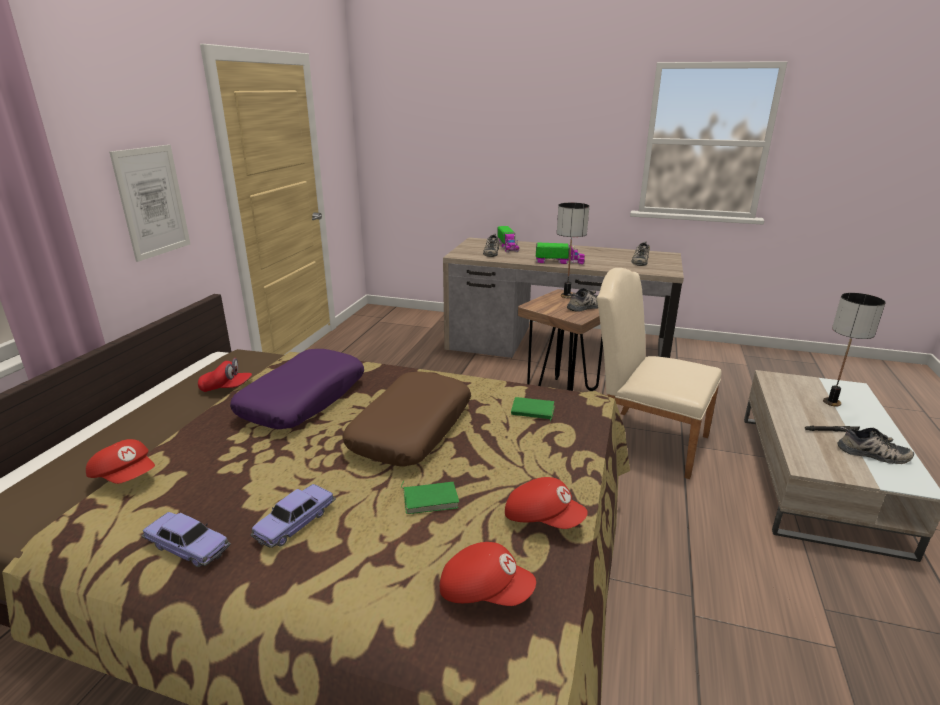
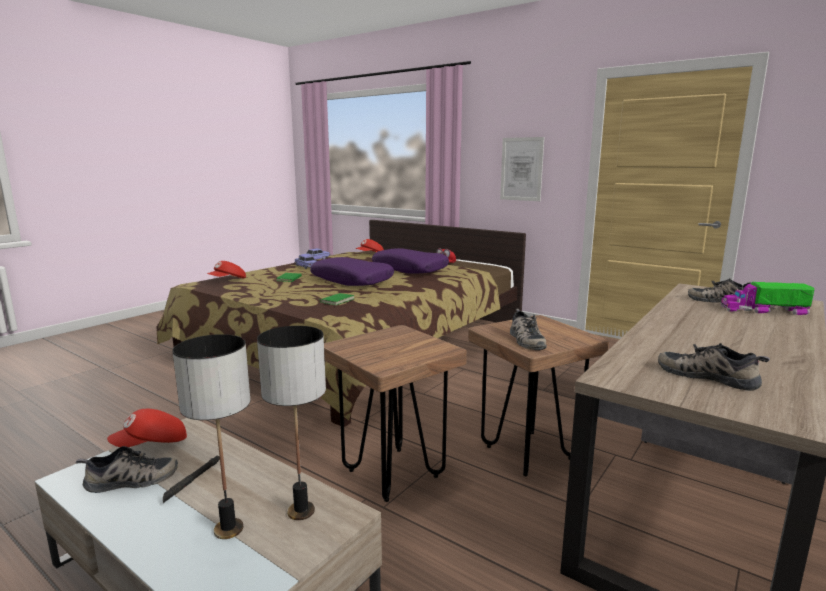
camera: 110 degrees right, 10 degrees down
brown pillow [343,371,471,466] -> purple pillow [310,257,394,286]
red cap [505,477,588,529] -> red cap moved to [107,409,187,447]
toy truck [536,243,585,265] -> none
table lamp [557,203,589,298] -> table lamp moved to [257,326,326,520]
beige chair [597,268,721,479] -> brown stool [324,325,467,502]
shoe [837,427,914,464] -> shoe turned 150 degrees counterclockwise [76,446,178,493]

